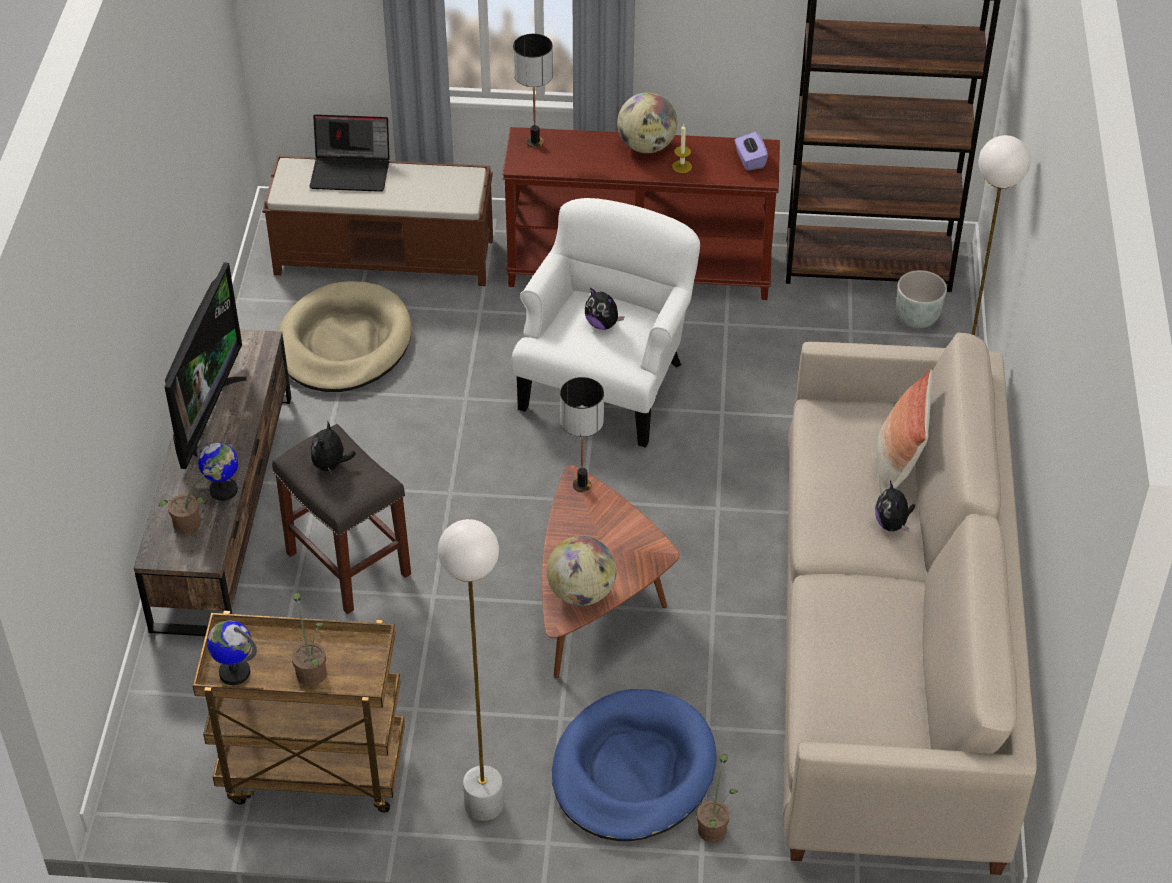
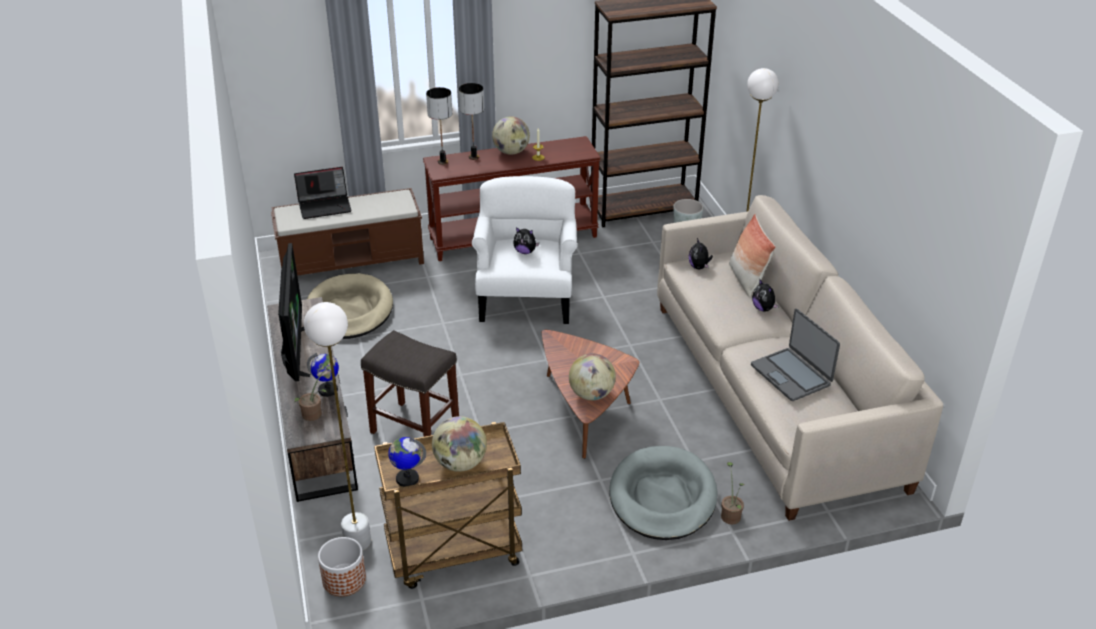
camera: 20 degrees left, 10 degrees down
potted plant [292,593,327,686] -> globe [432,416,487,472]
plush toy [310,420,356,473] -> plush toy moved to [689,238,713,269]
white floor lamp [438,519,503,821] -> white floor lamp moved to [304,302,371,551]
blue dog bed [552,689,716,841] -> grey dog bed [609,446,717,540]
table lamp [560,377,604,492] -> table lamp moved to [459,83,484,160]
purple tissue box [734,132,768,171] -> none
none -> planter [318,537,366,596]
none -> laptop [751,308,840,401]

